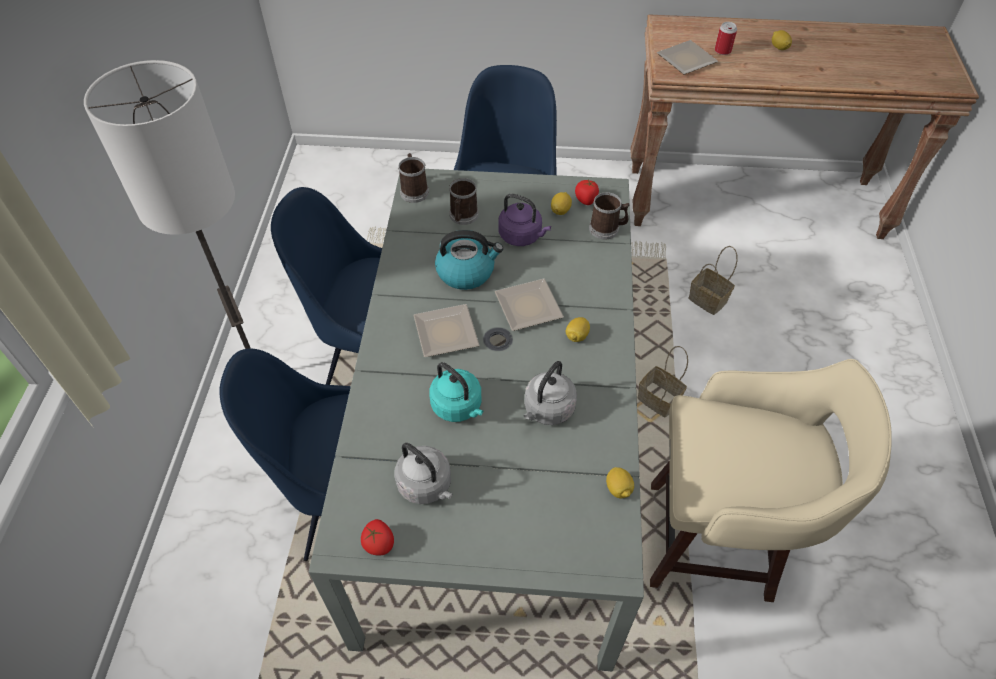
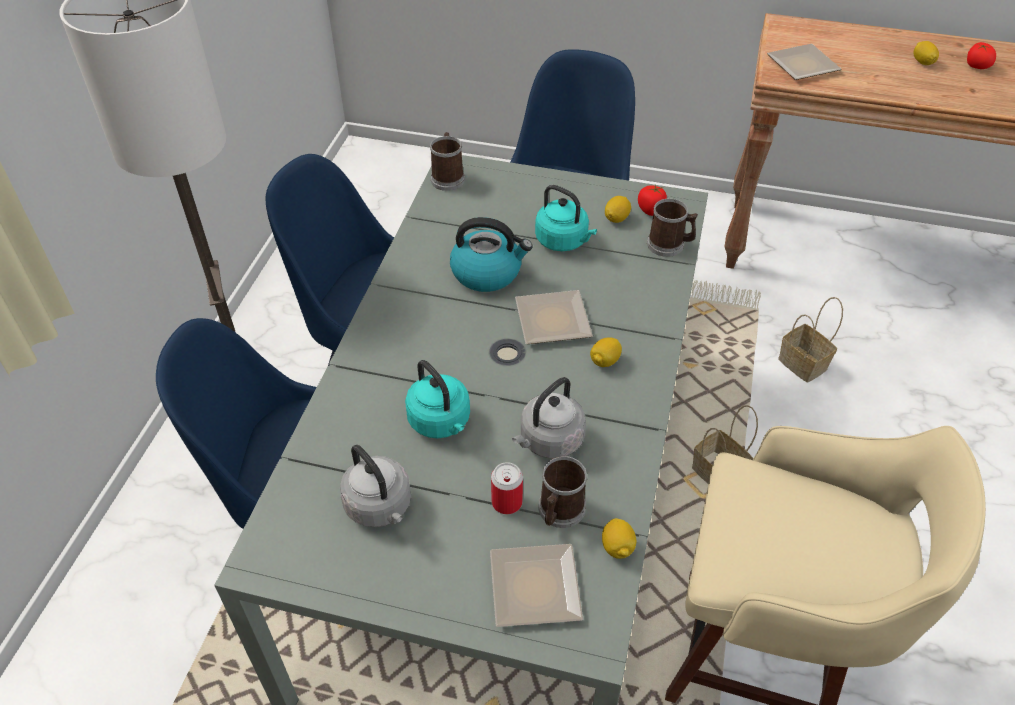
camera: 10 degrees right, 5 degrees down
tomato [361,519,394,555] -> tomato moved to [967,42,996,69]
plate [413,304,479,357] -> plate moved to [490,544,583,627]
mug [449,178,479,225] -> mug moved to [538,456,587,528]
purple kettle [499,194,551,246] -> turquoise kettle [535,185,597,251]
can [715,22,737,55] -> can moved to [491,462,523,514]

